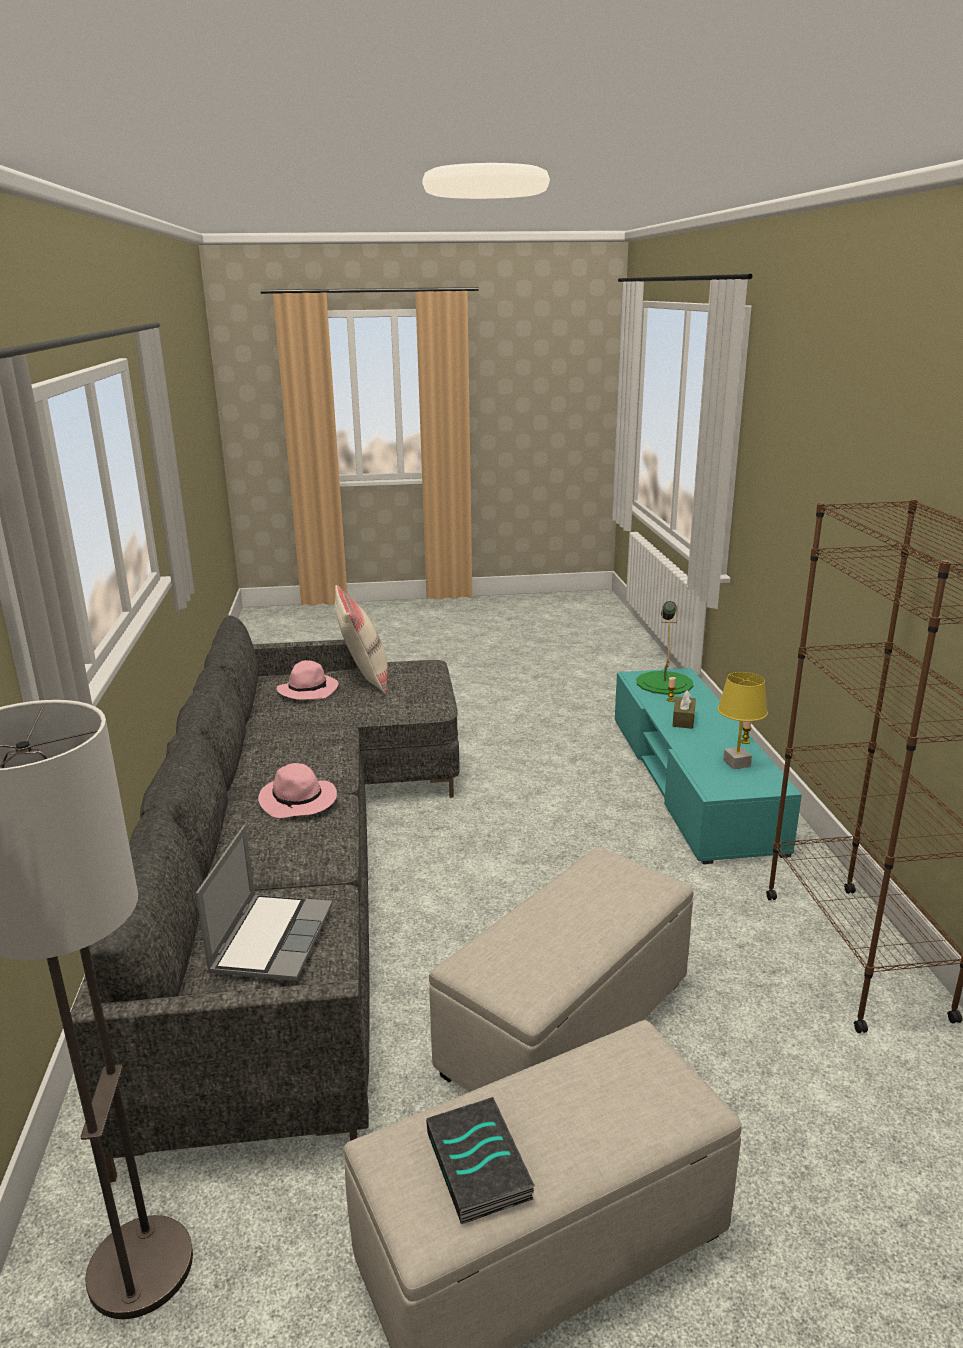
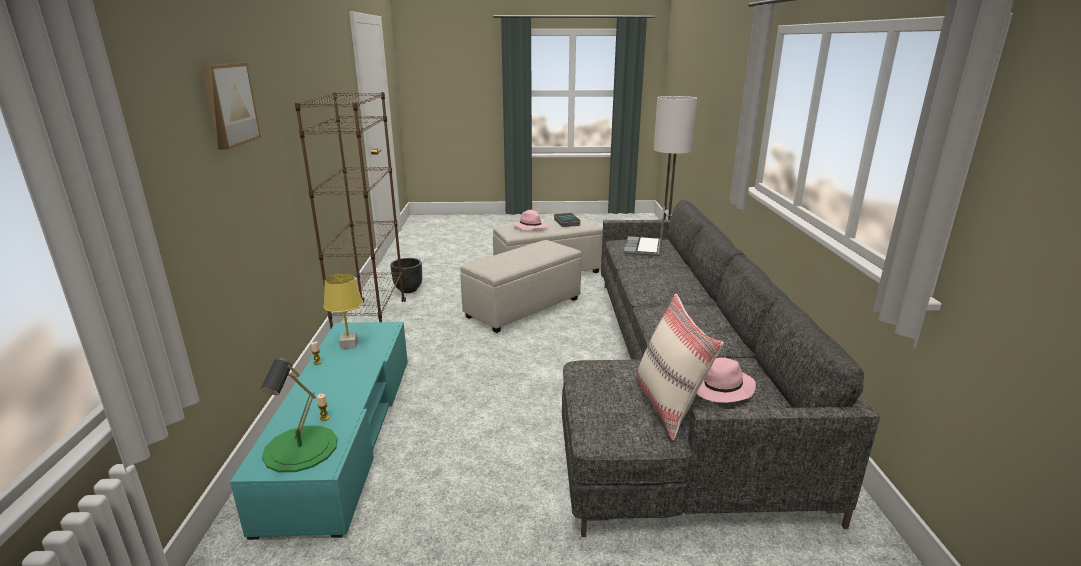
camera: 175 degrees left, 0 degrees up
pink hat [258,763,337,818] -> pink hat moved to [513,210,548,230]
brown tissue box [673,690,696,729] -> none
none -> picture [201,63,261,150]
none -> black planter [390,258,422,293]

